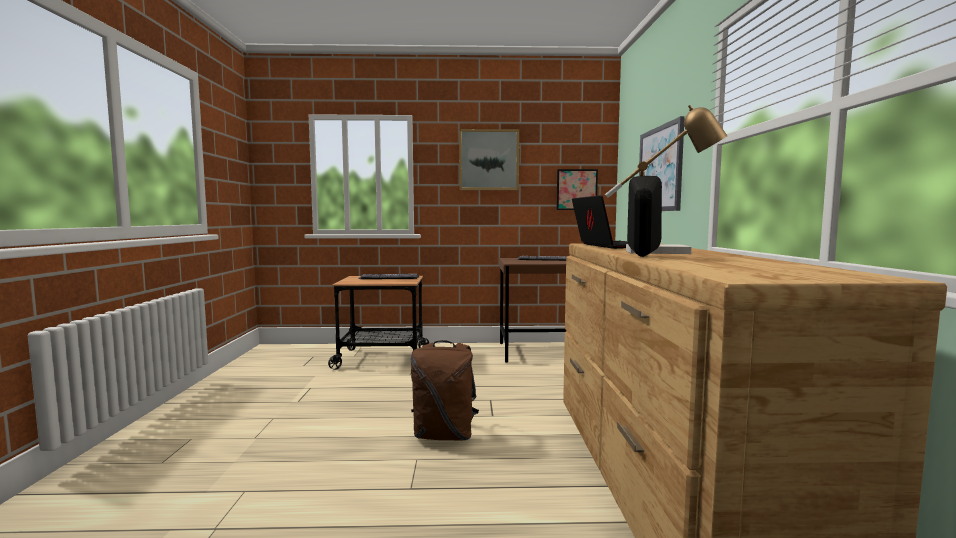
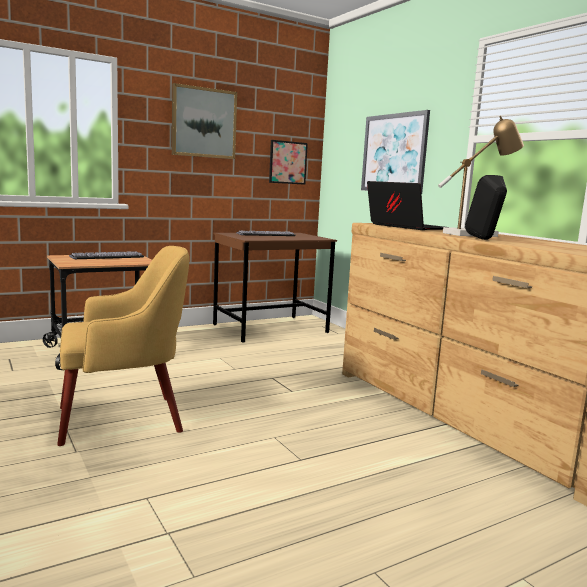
camera: 30 degrees left, 5 degrees up
brown backpack [411,340,479,441] -> none
none -> yellow armchair [57,246,189,446]

